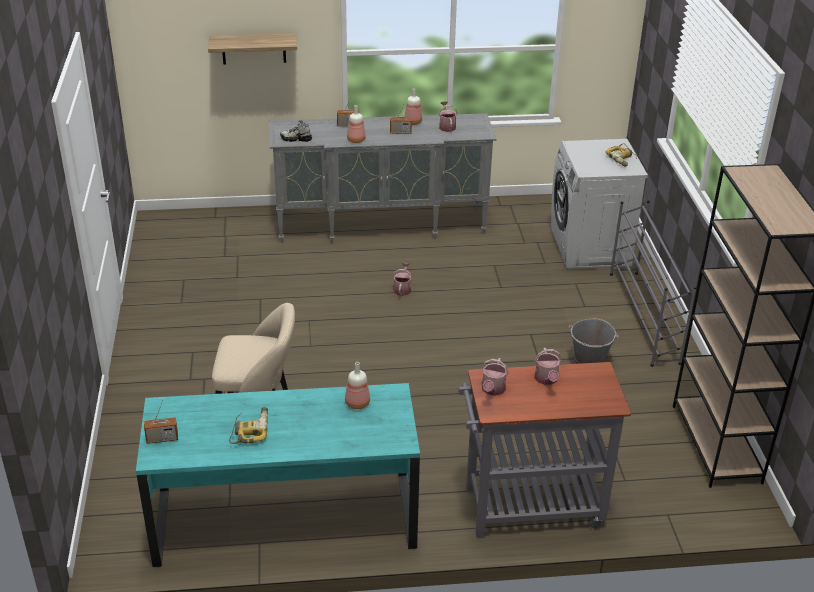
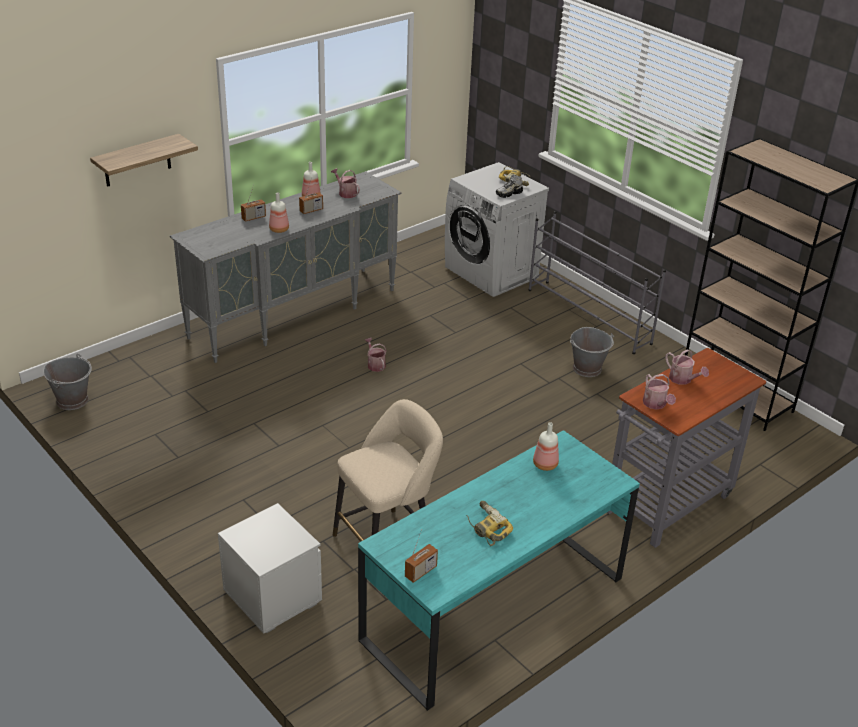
camera: 35 degrees left, 0 degrees up
shoe [280,121,312,142] -> shoe moved to [496,174,523,198]
none -> grey bucket [43,354,92,410]
none -> white nightstand [218,503,322,634]

